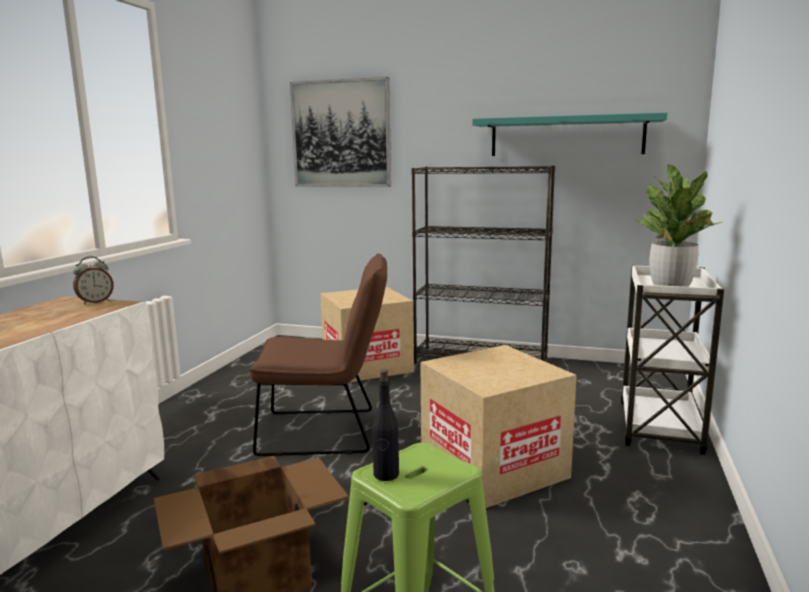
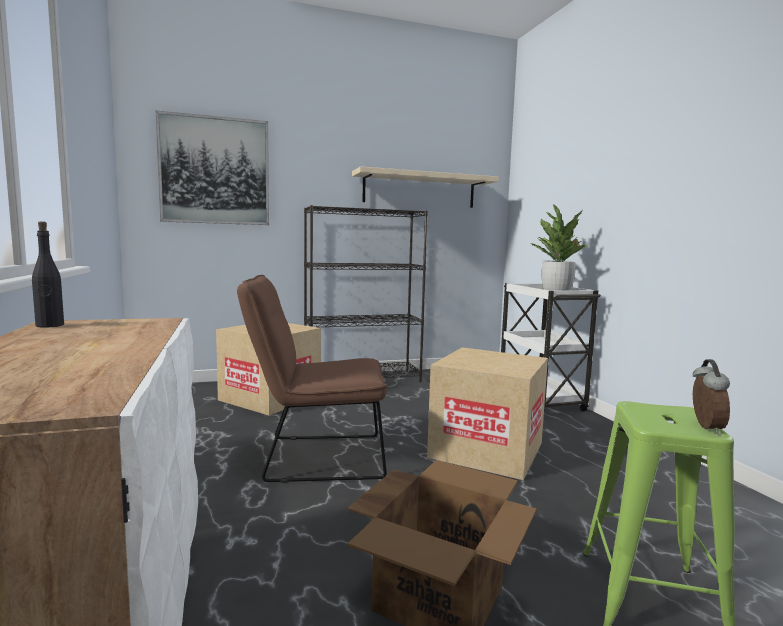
camera: 35 degrees left, 5 degrees down
alarm clock [73,256,114,305] -> alarm clock moved to [693,359,730,434]
brown chair [248,254,387,456] -> brown chair turned 150 degrees counterclockwise [237,275,388,483]
black bottle [372,369,399,481] -> black bottle moved to [32,221,64,327]
turquoise shelf [472,112,667,156] -> beige shelf [352,166,499,208]

